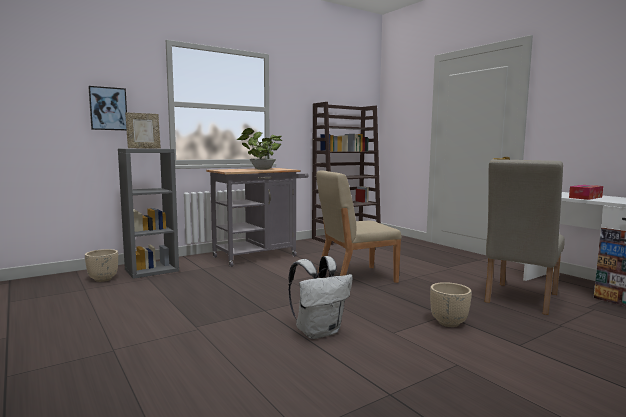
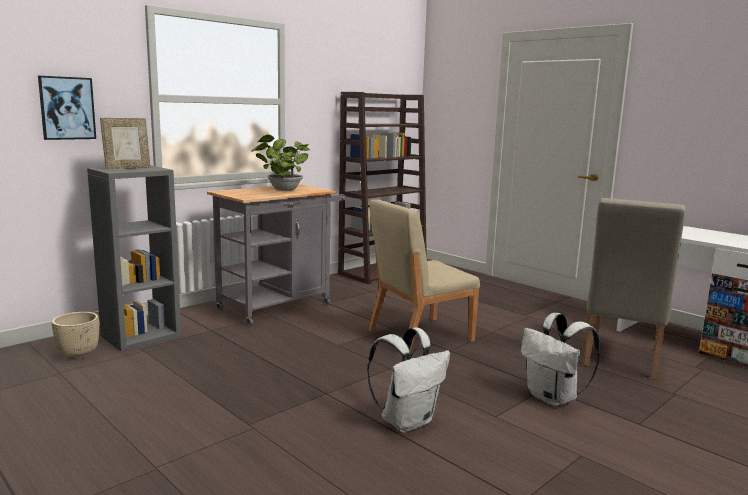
camera: 10 degrees left, 5 degrees up
beige planter [430,282,472,327] -> white backpack [521,313,600,407]
tissue box [569,185,603,200] -> none

